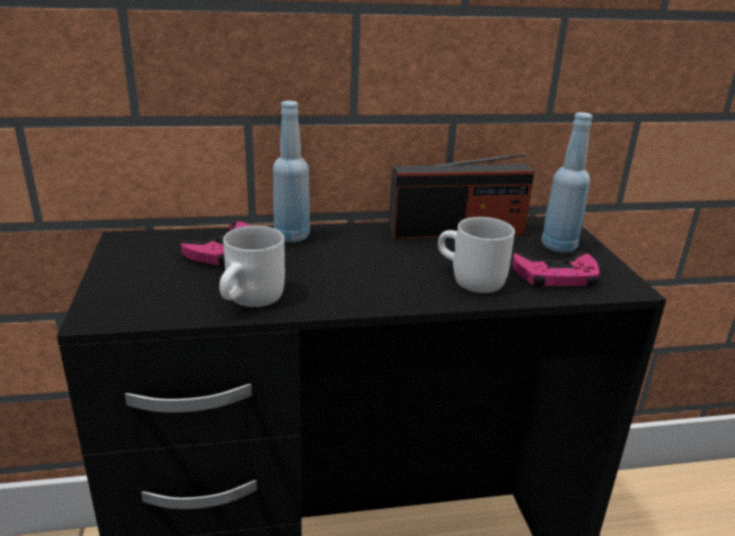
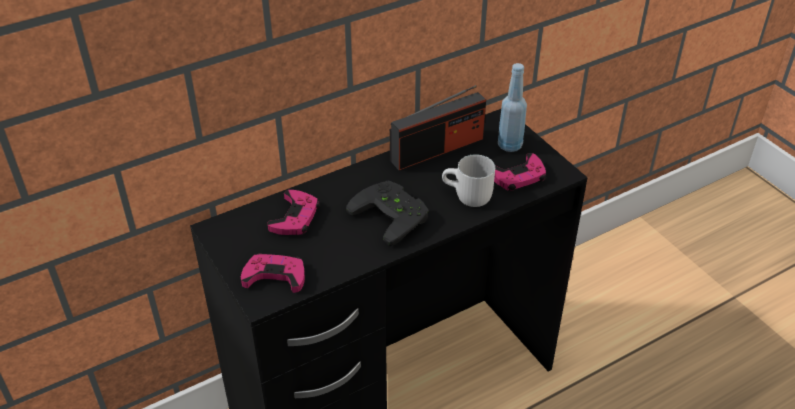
camera: 20 degrees left, 15 degrees up
white mug [219,225,285,307] -> none
blue bottle [273,101,310,242] -> none
none -> pink game controller [241,253,305,293]
none -> black game controller [346,180,429,246]

